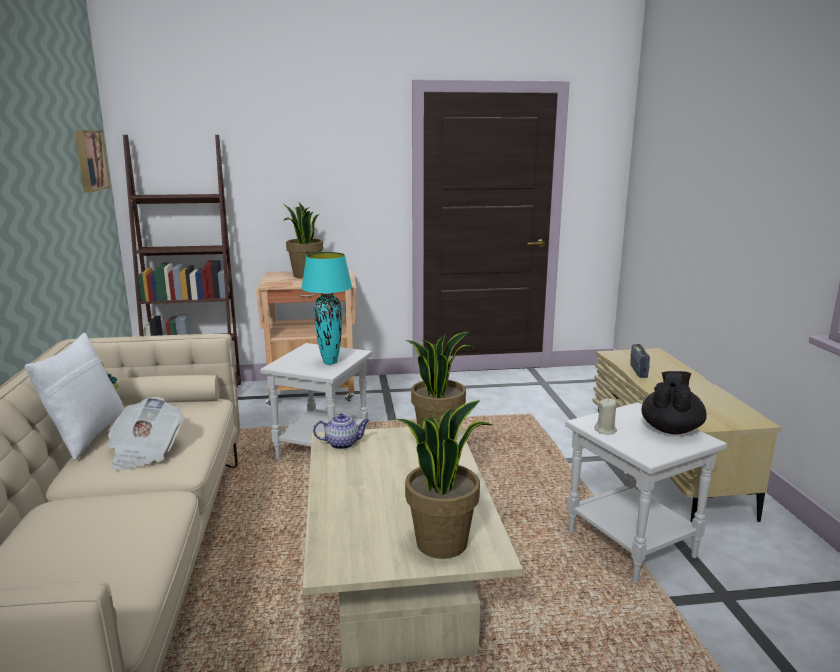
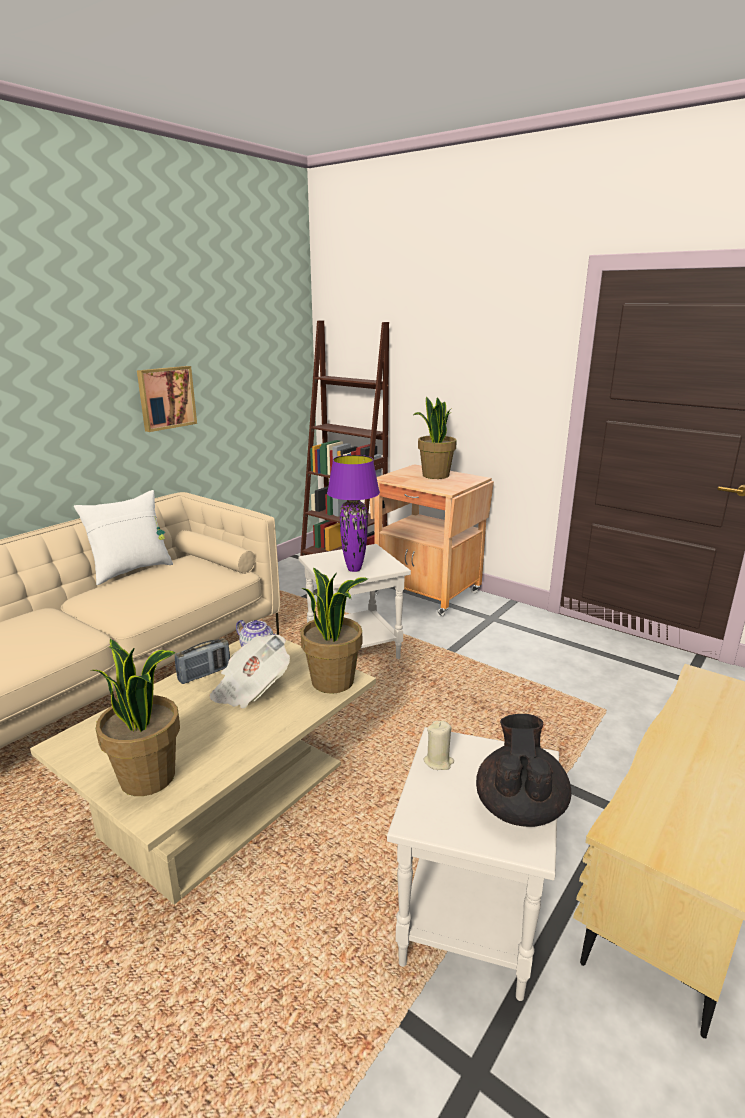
camera: 45 degrees right, 5 degrees up
picture [75,130,111,192] -> picture moved to [137,366,197,432]
newspaper [107,397,184,470] -> newspaper moved to [210,635,290,709]
turquoise table lamp [301,252,352,365] -> purple table lamp [327,455,380,572]
radio [631,344,650,378] -> radio moved to [175,638,230,684]
black teapot [642,371,707,434] -> black teapot turned 60 degrees counterclockwise [476,714,571,827]

